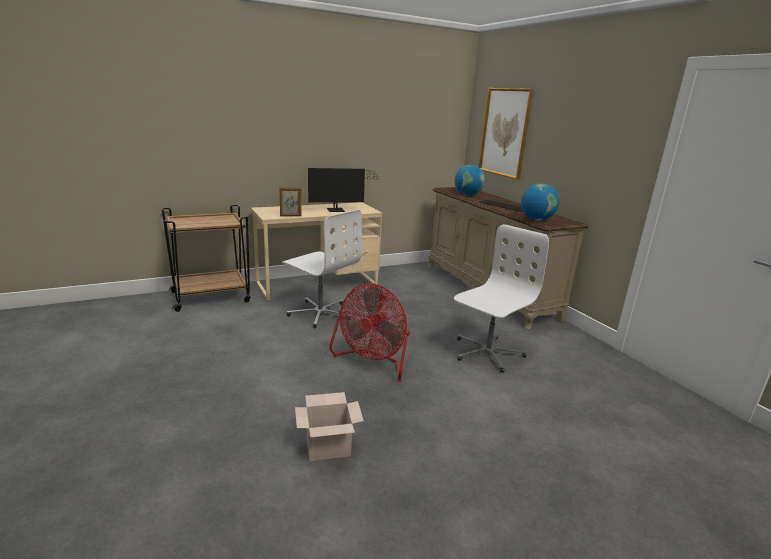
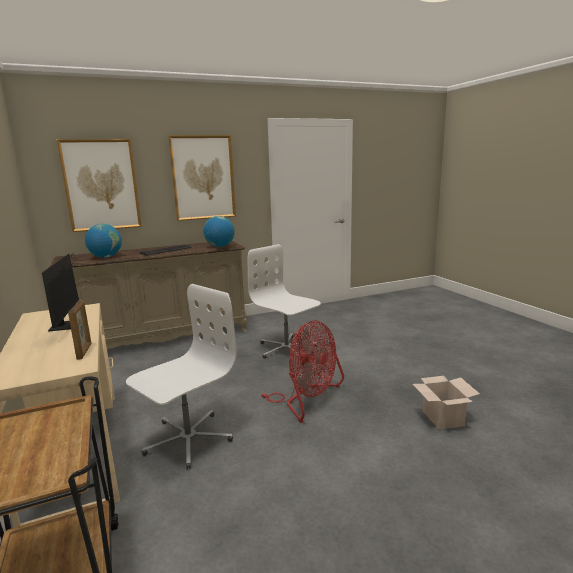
camera: 85 degrees left, 5 degrees down
none -> picture [168,135,236,221]

